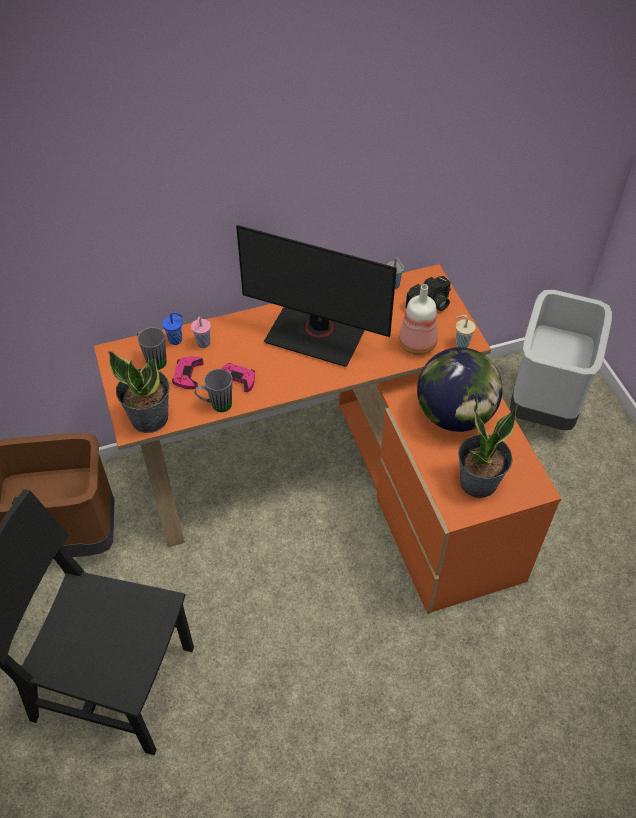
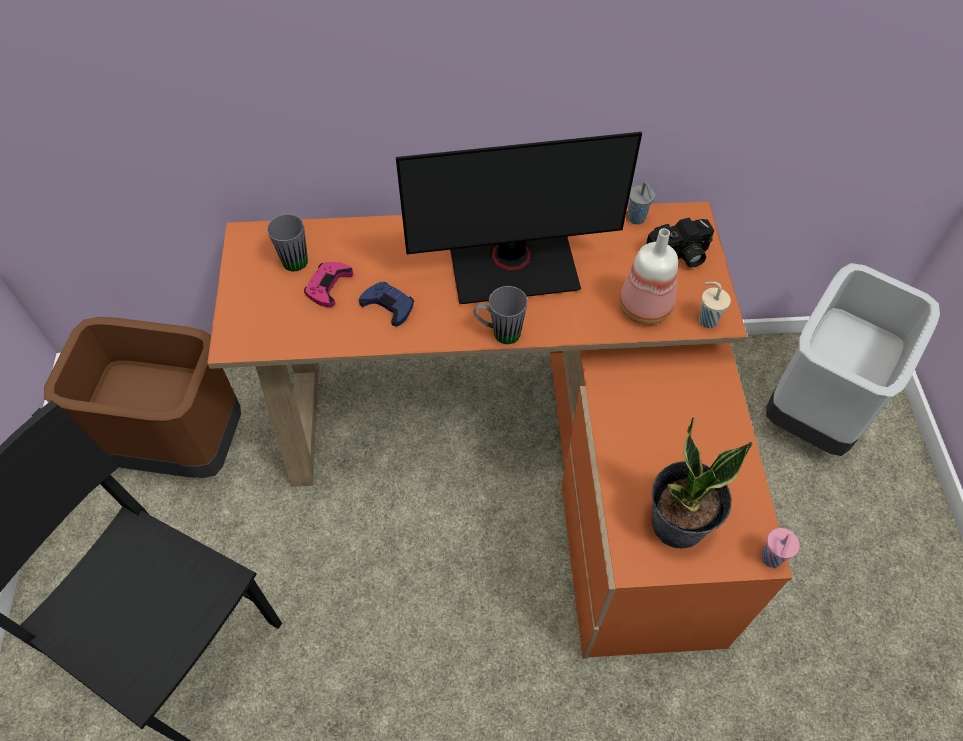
camera: 15 degrees right, 5 degrees up
potted plant [108,351,170,433] -> none
blue cup [162,312,183,345] -> none
pink cup [191,317,211,348] -> pink cup moved to [761,528,800,568]
grey mug [194,369,232,412] -> grey mug moved to [474,286,528,344]
pink game controller [221,363,255,392] -> blue game controller [359,282,414,326]
monitor [236,225,397,367] -> monitor turned 45 degrees counterclockwise [396,132,642,304]
globe [417,347,503,432] -> none

